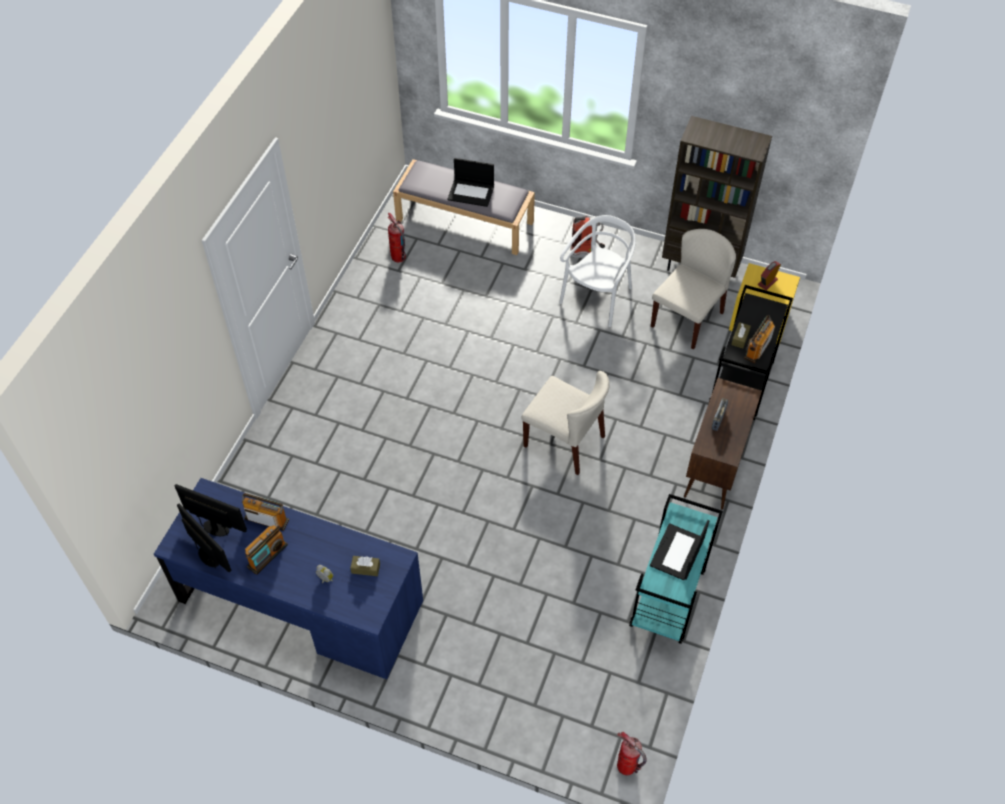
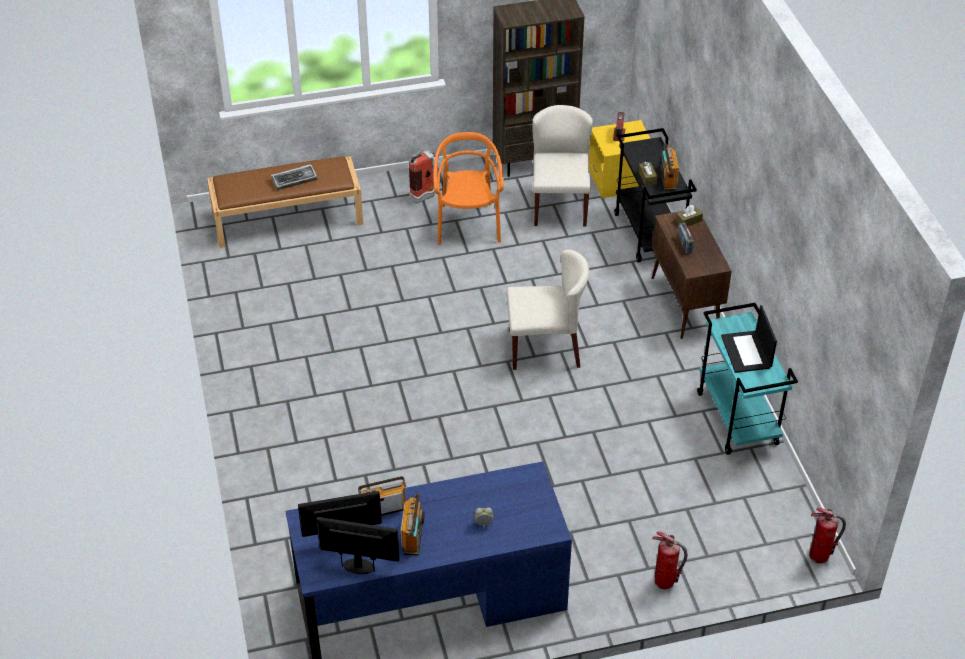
camera: 35 degrees left, 10 degrees down
brown tissue box [350,556,380,576] -> brown tissue box moved to [676,205,703,227]
fire extinguisher [387,213,406,262] -> fire extinguisher moved to [652,531,688,589]
grey bench [393,159,535,255] -> brown bench [207,156,363,248]
laptop [447,158,494,207] -> keyboard [271,164,317,190]
white chair [559,215,636,327] -> orange chair [433,132,504,245]

